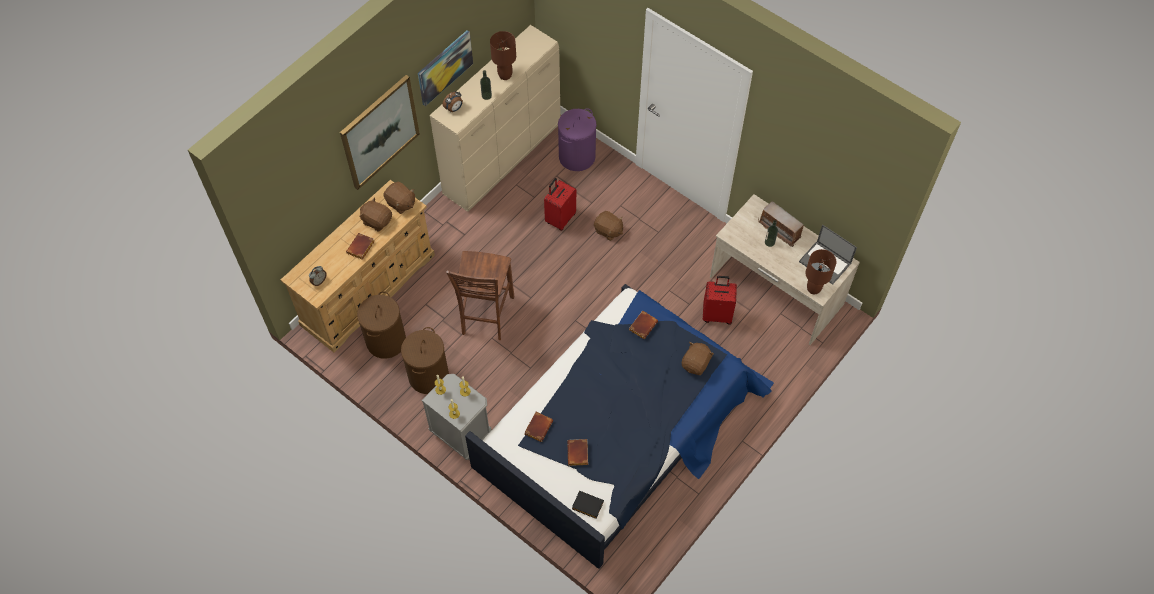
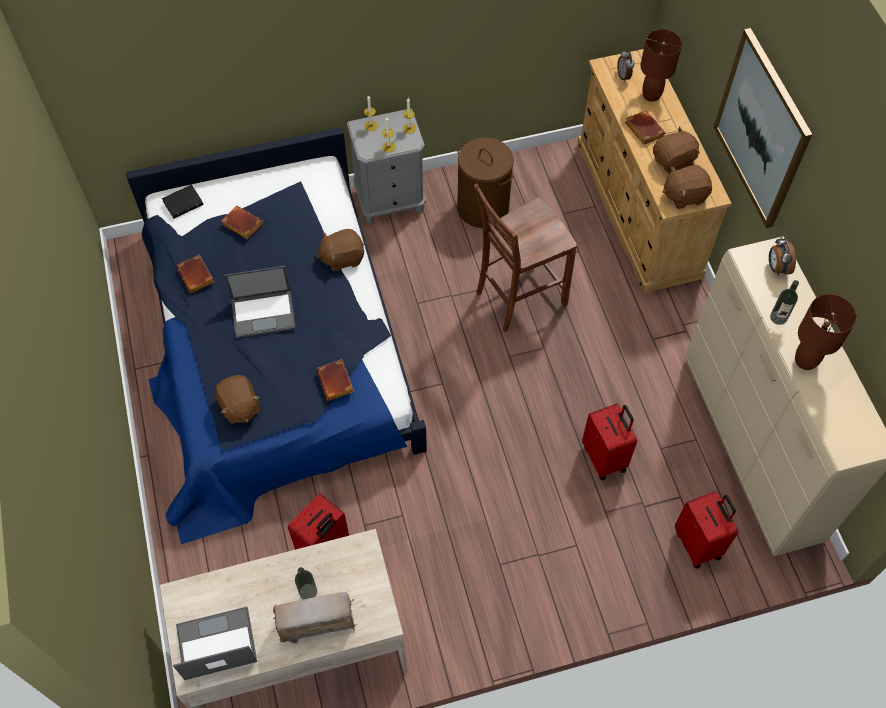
camera: 125 degrees right, 0 degrees up
brown laundry basket [357,291,406,359] -> none
picture [418,30,473,106] -> none
brown chair [446,251,514,340] -> brown chair turned 75 degrees counterclockwise [474,183,577,332]
brown book [524,412,553,442] -> brown book moved to [176,254,214,293]
purple laundry basket [558,108,596,171] -> red suitcase [675,491,738,569]
brown plush toy [594,211,623,241] -> brown plush toy moved to [317,229,364,271]
brown table lamp [806,249,836,294] -> brown table lamp moved to [640,29,682,102]
none -> laptop [224,266,296,338]

